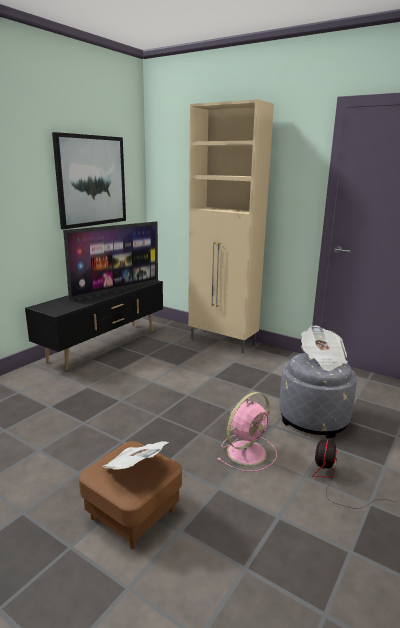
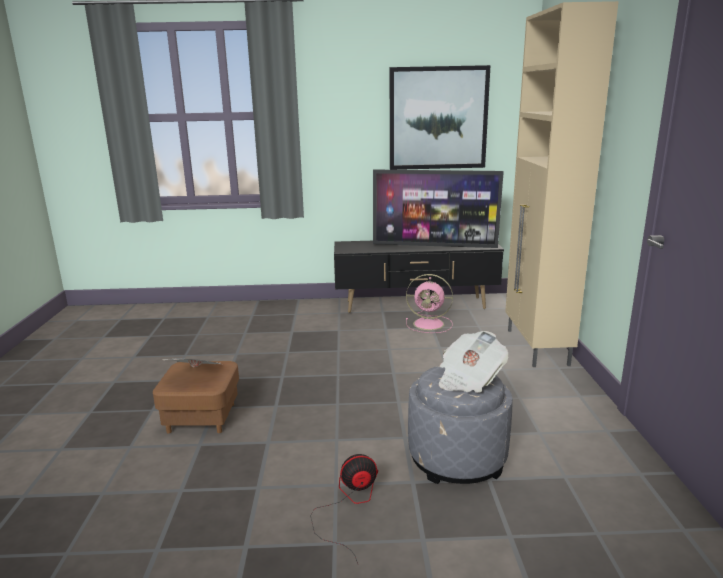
camera: 55 degrees right, 0 degrees up
pink fan [218,392,277,472] -> pink fan moved to [406,274,453,333]

